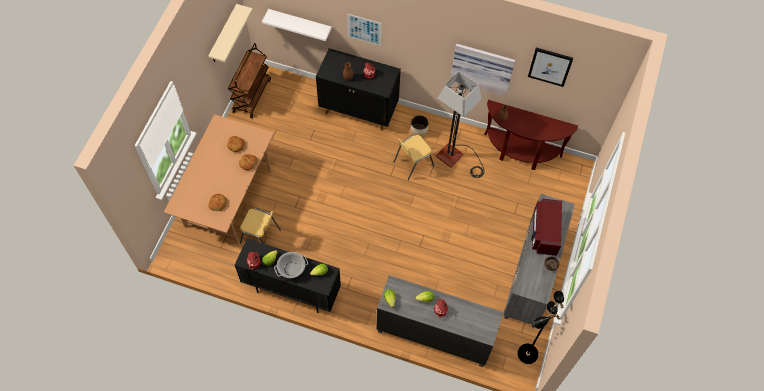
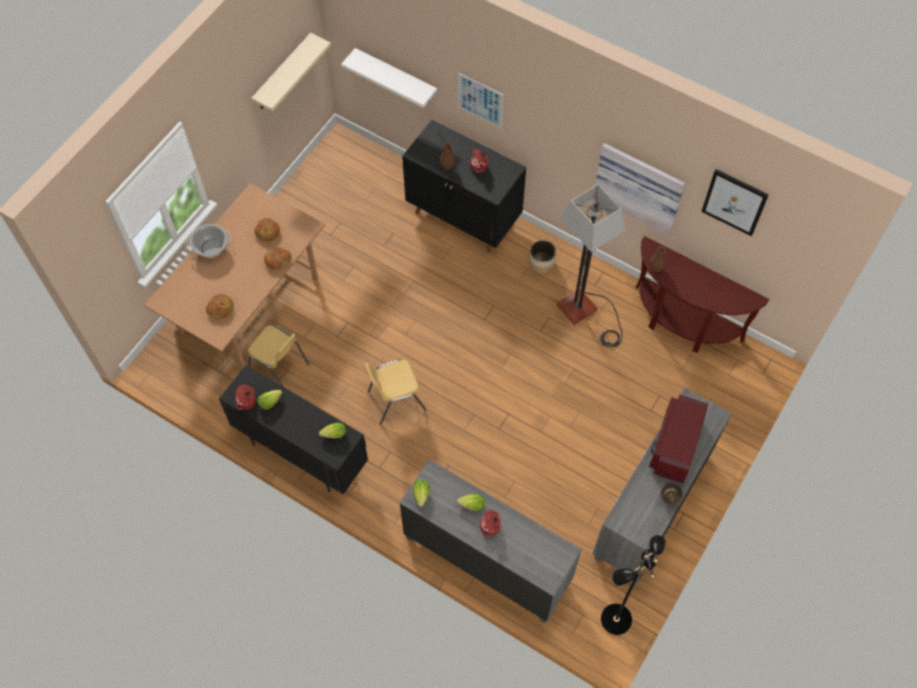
camera: 15 degrees right, 0 degrees up
brown cart [228,43,271,118] -> none
cooking pot [274,252,308,278] -> cooking pot moved to [186,224,232,257]
yellow chair [394,135,434,180] -> yellow chair moved to [366,359,426,424]

